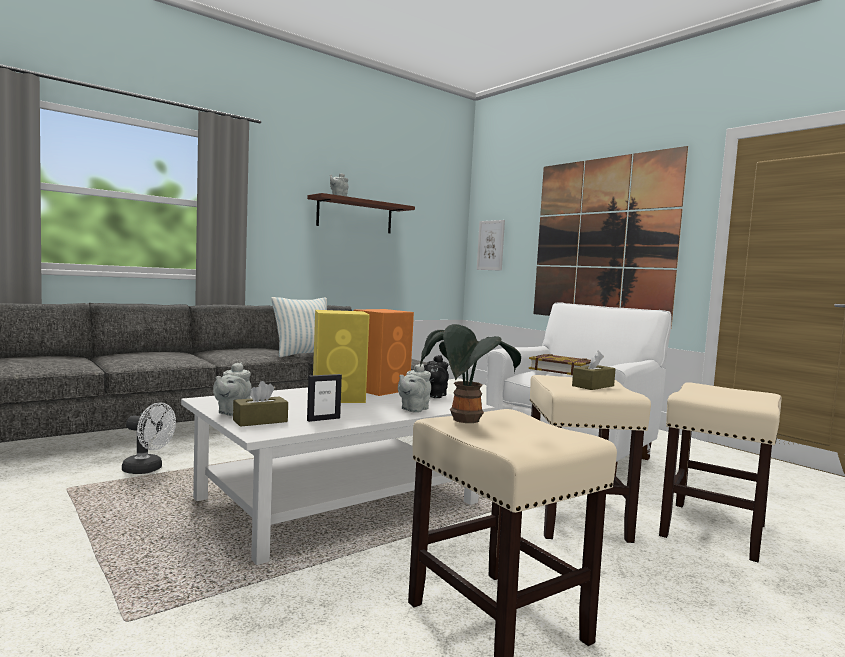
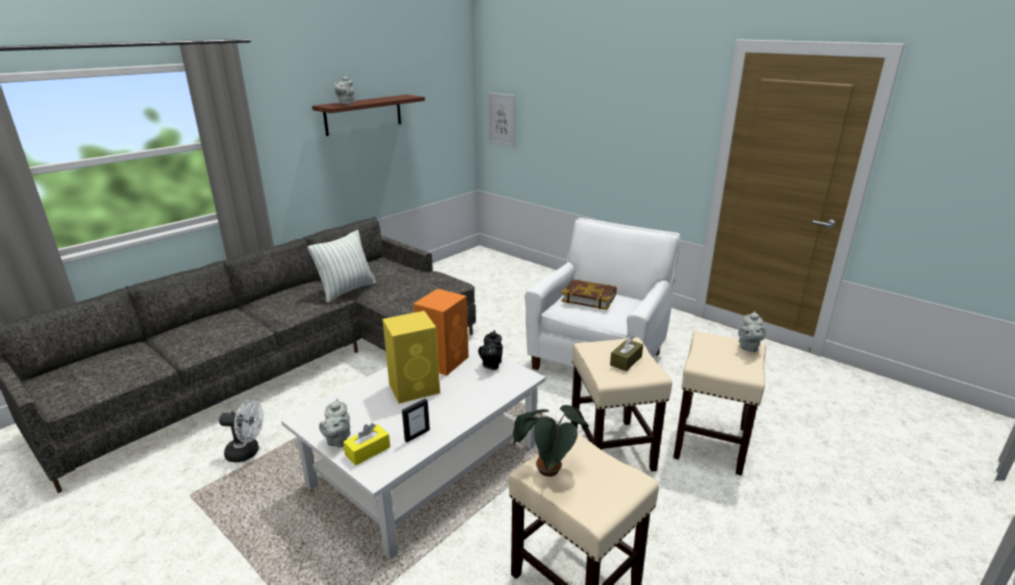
camera: 10 degrees left, 20 degrees up
brown tissue box [233,381,288,427] -> yellow tissue box [343,423,390,465]
grey teapot [398,364,431,413] -> grey teapot moved to [738,311,766,352]
picture [534,146,688,329] -> none

